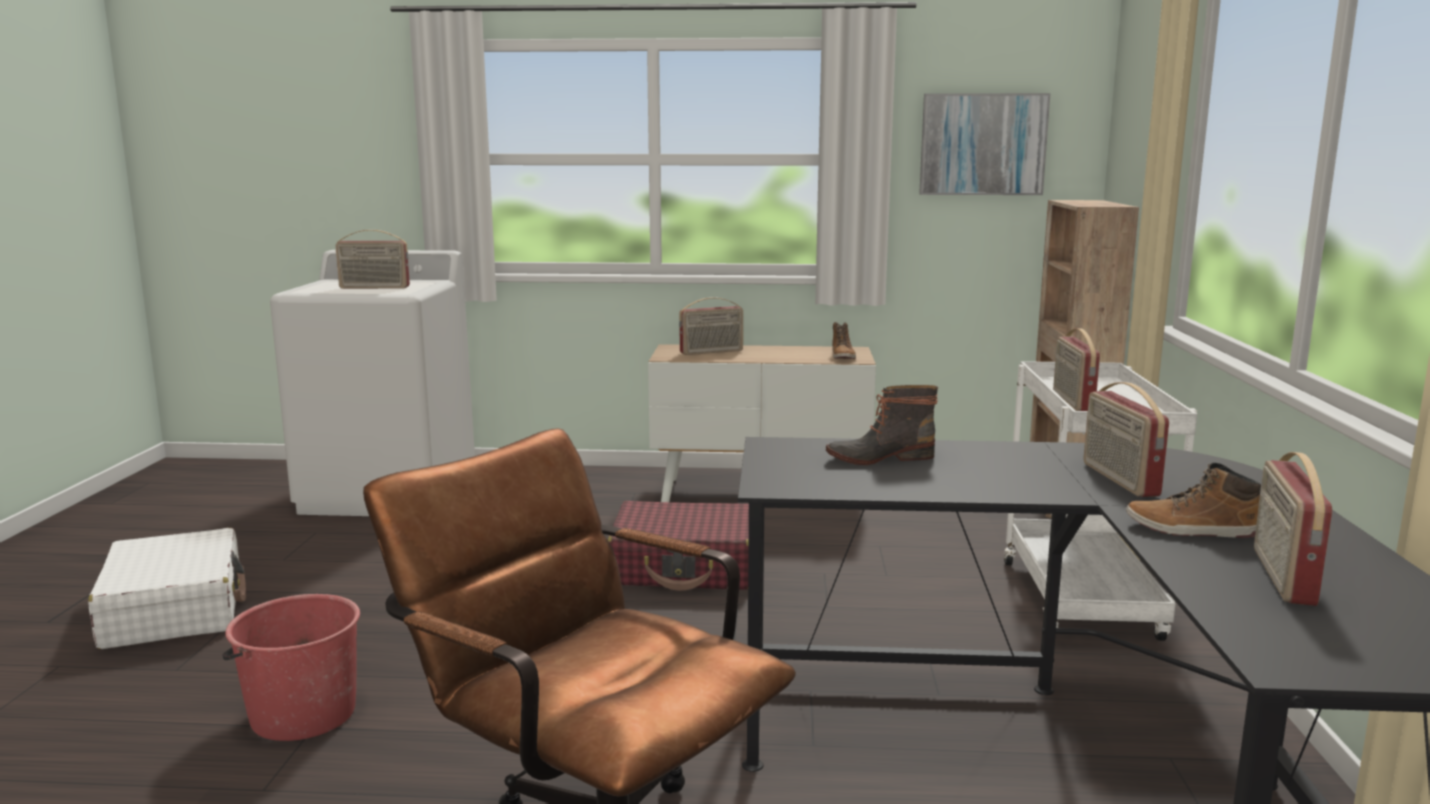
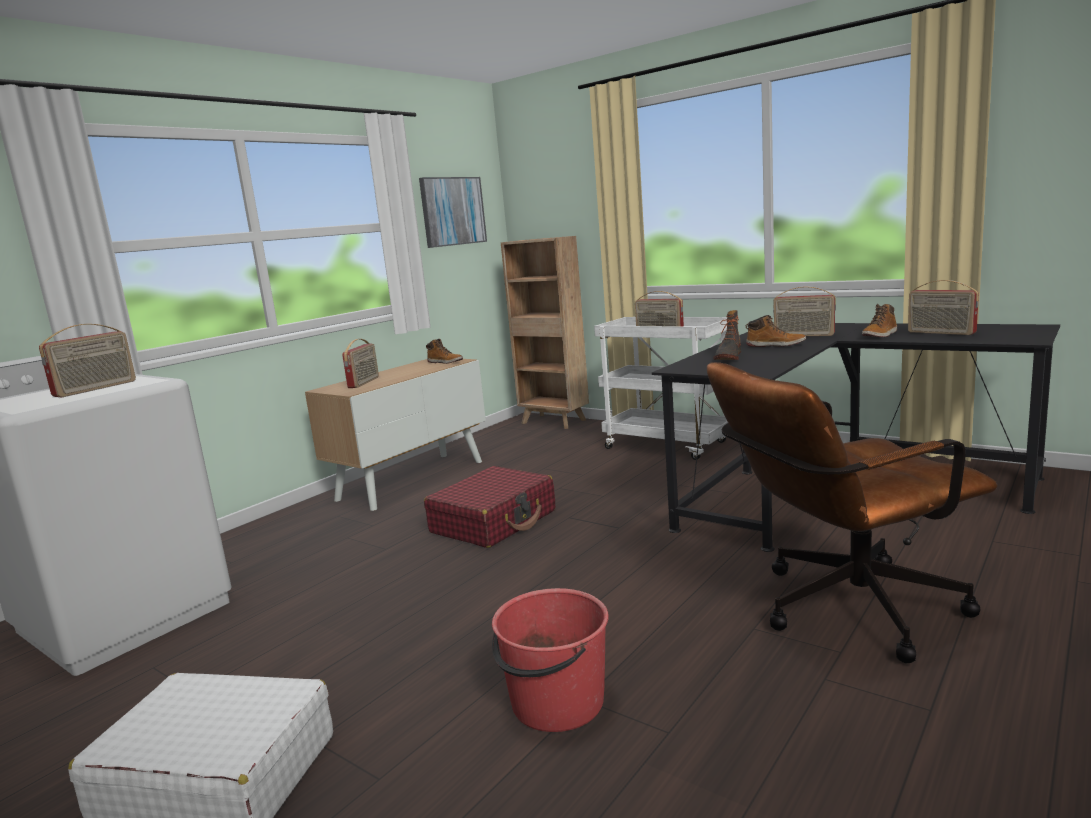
camera: 55 degrees left, 0 degrees up
none -> boot [746,315,806,347]

